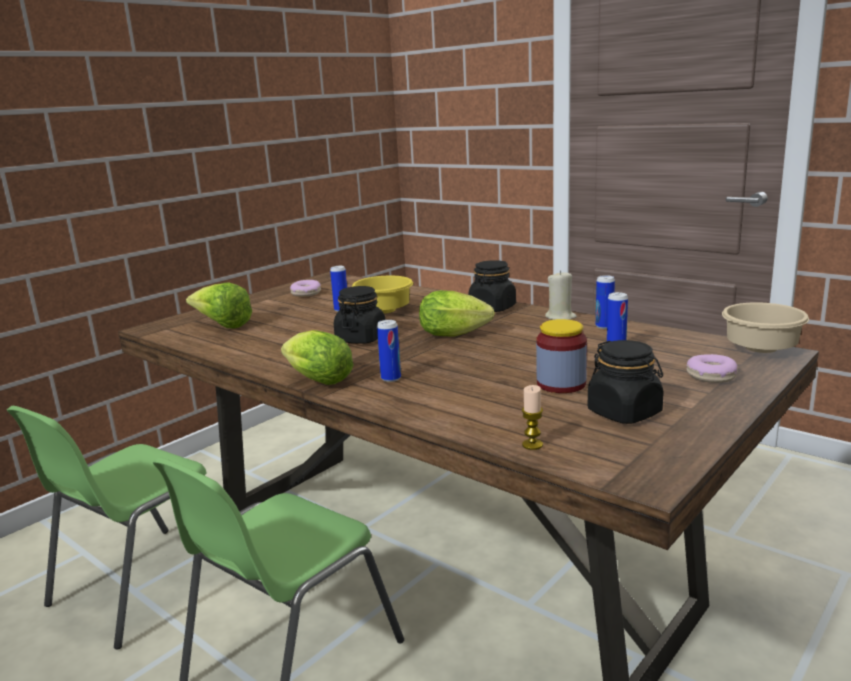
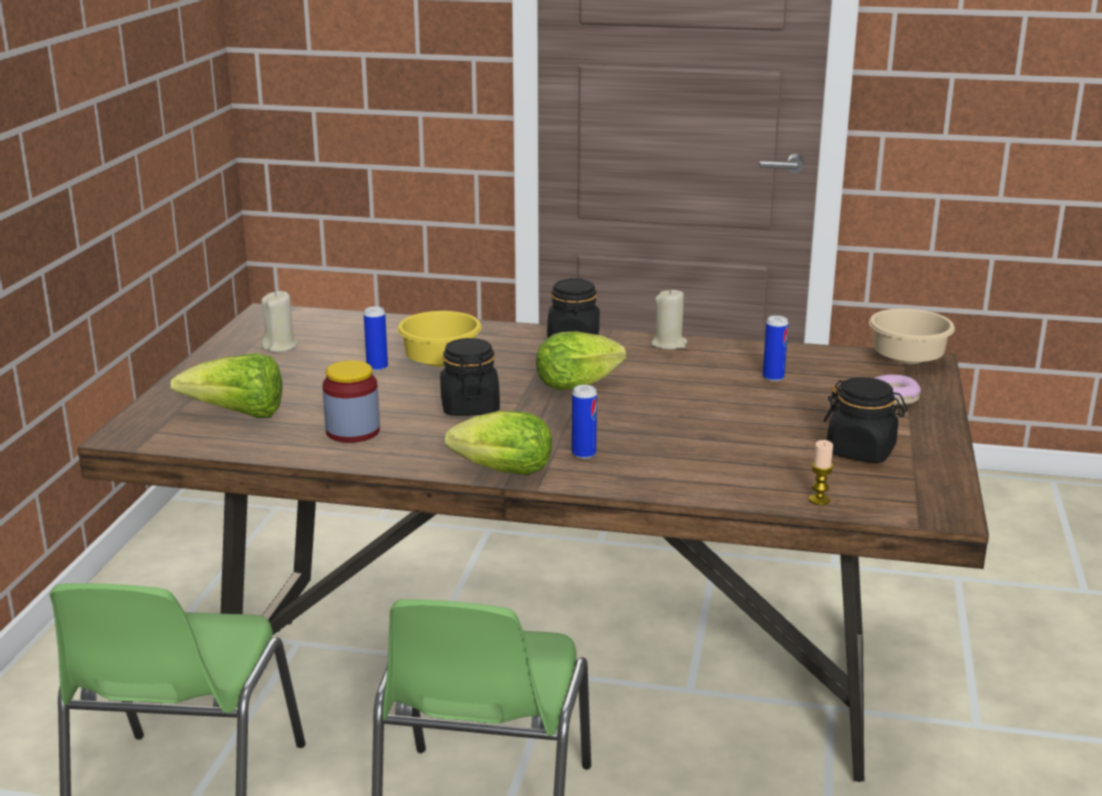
camera: 30 degrees left, 5 degrees up
donut [290,280,321,296] -> beige candle [261,291,298,352]
jar [536,319,587,393] -> jar moved to [322,360,380,443]
can [596,275,615,329] -> none

